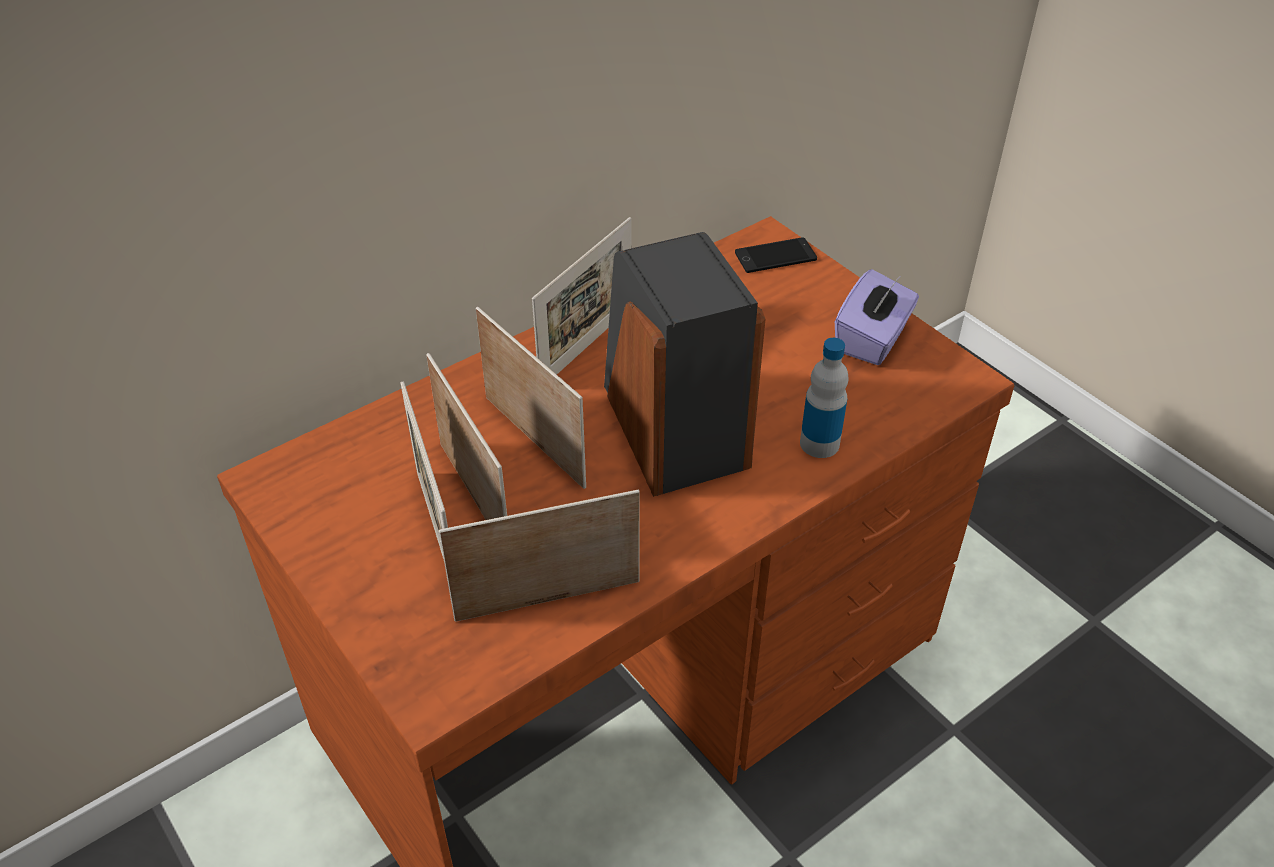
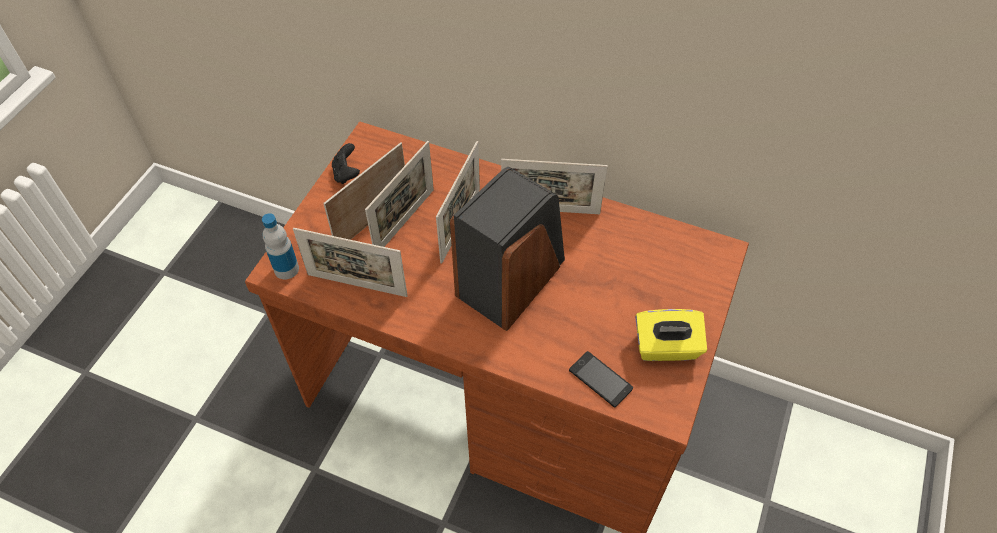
camera: 60 degrees right, 10 degrees up
picture frame [439,490,640,622] -> picture frame turned 150 degrees clockwise [293,228,408,297]
phone [735,237,817,273] -> phone moved to [569,351,633,407]
bottle [800,338,849,458] -> bottle moved to [262,213,299,280]
purple tissue box [835,269,919,365] -> yellow tissue box [635,309,707,361]
none -> black game controller [332,143,360,184]

